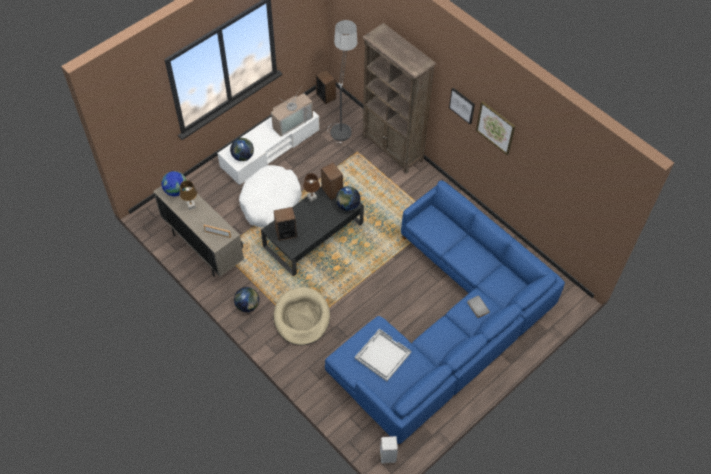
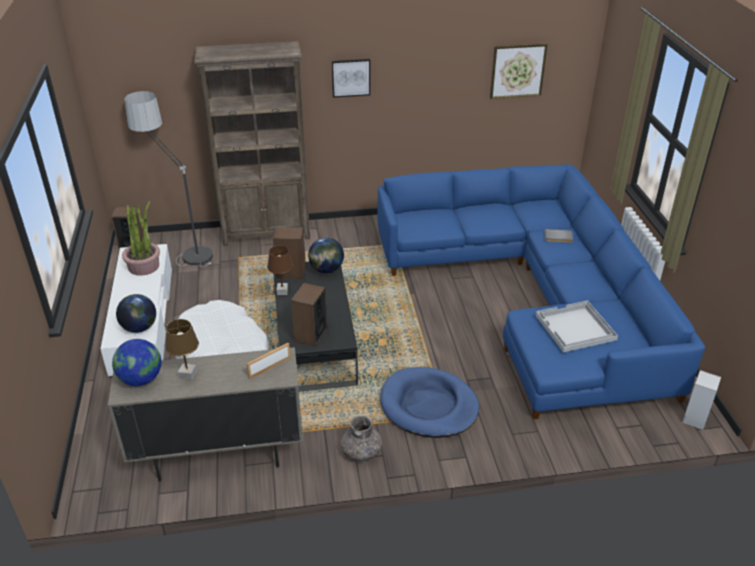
camera: 55 degrees left, 20 degrees down
globe [234,287,259,312] -> grey vase [341,415,382,461]
television [271,89,313,137] -> potted plant [122,201,160,276]
beige dog bed [274,287,330,345] -> blue dog bed [380,367,479,438]
picture [476,101,515,155] -> picture moved to [490,44,548,99]

